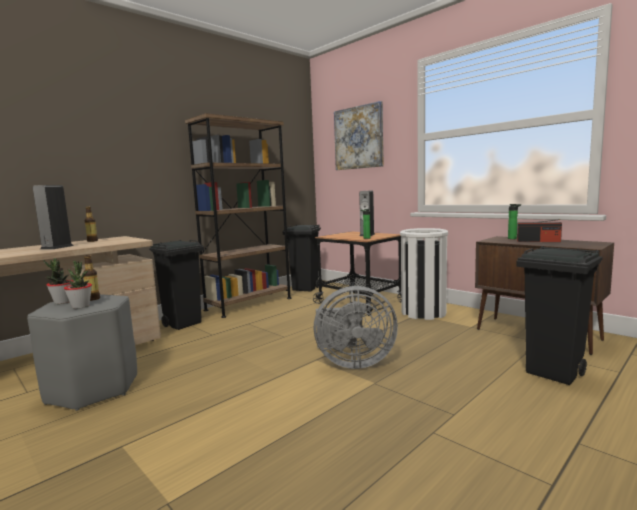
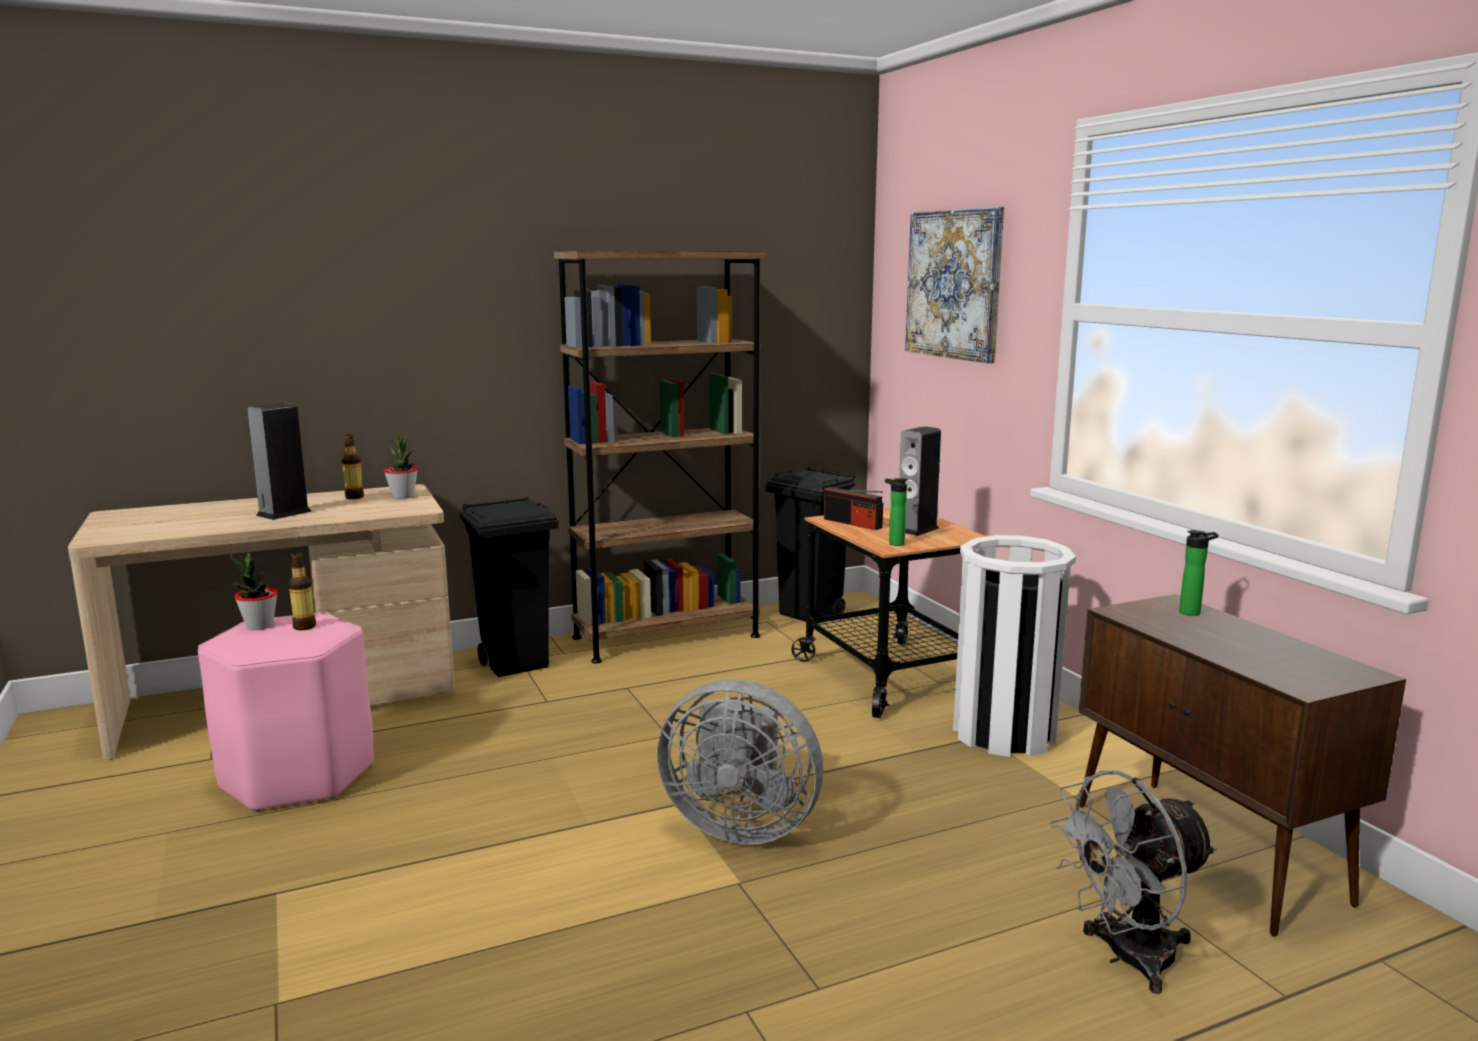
camera: 20 degrees right, 5 degrees up
grey stool [27,294,137,411] -> pink stool [198,612,373,812]
potted plant [64,261,92,309] -> potted plant moved to [384,434,418,499]
black trash can [516,246,603,385] -> grey fan [1048,771,1217,994]
radio [517,219,562,242] -> radio moved to [824,487,883,530]

